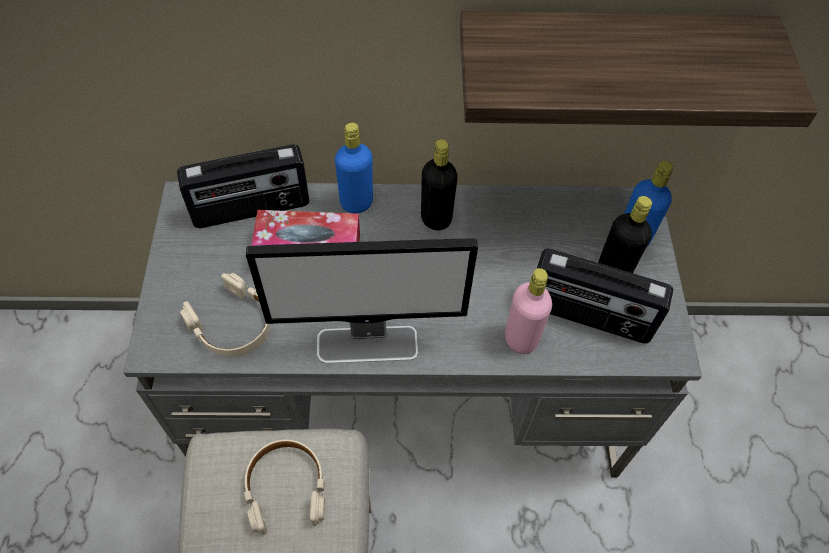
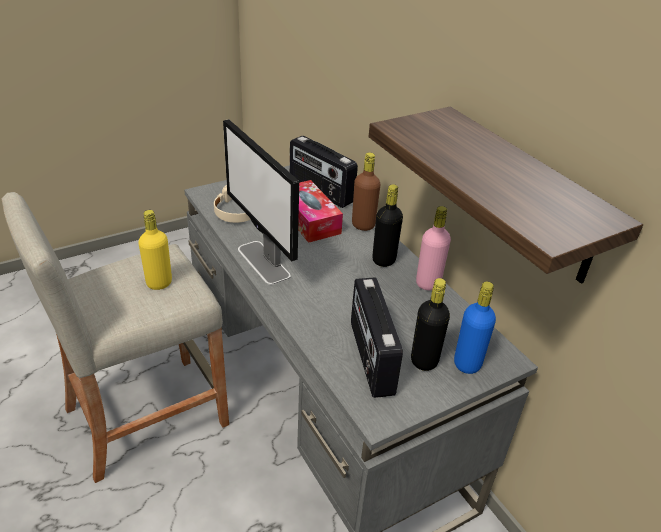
camera: 60 degrees right, 20 degrees down
beige headphones [244,440,325,535] -> yellow bottle [138,210,172,290]
blue bottle [335,123,373,213] -> brown bottle [352,152,380,231]
pink bottle [505,268,552,354] -> pink bottle moved to [416,206,451,290]

